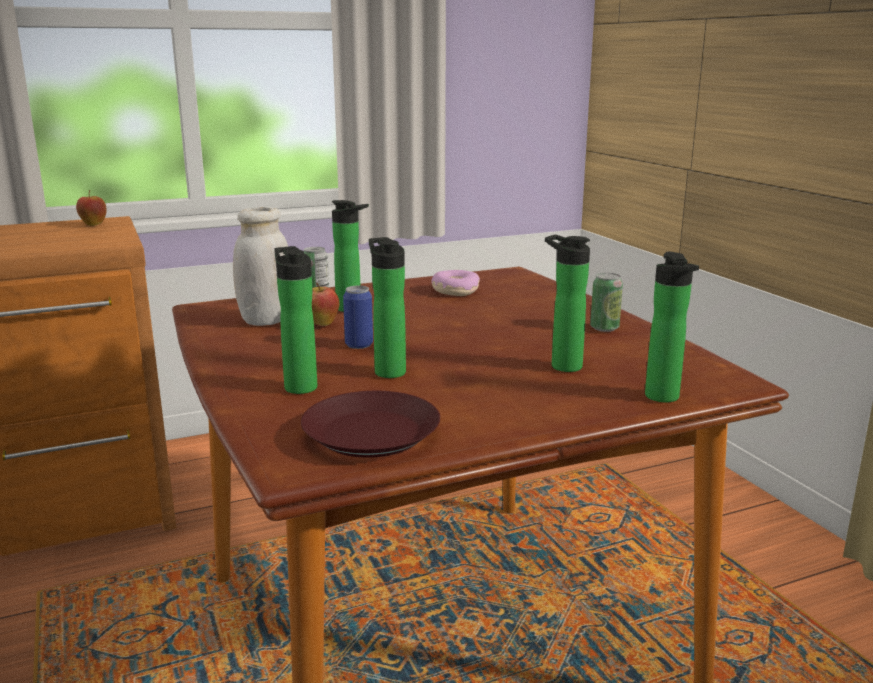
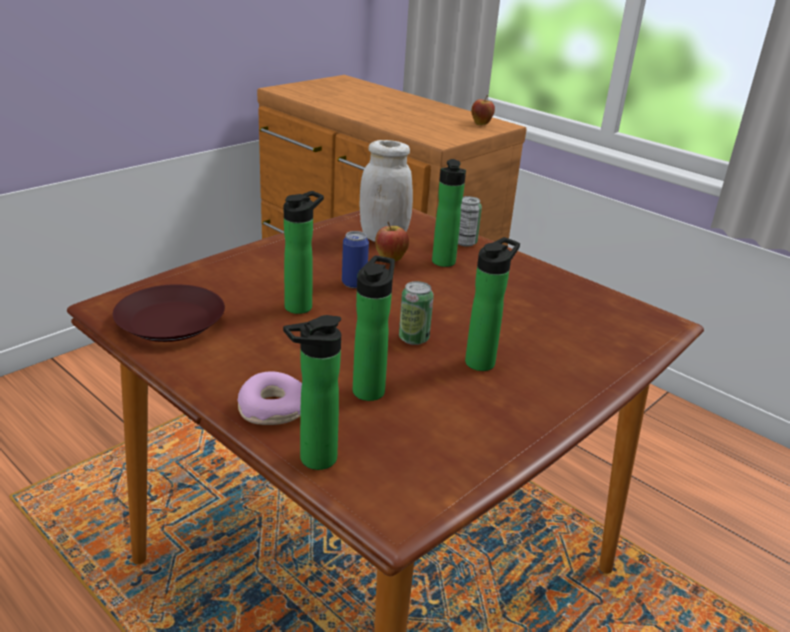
camera: 65 degrees right, 10 degrees up
bottle [275,246,317,394] -> bottle moved to [465,237,520,371]
donut [431,270,480,296] -> donut moved to [238,371,302,425]
can [590,273,623,332] -> can moved to [399,281,434,345]

